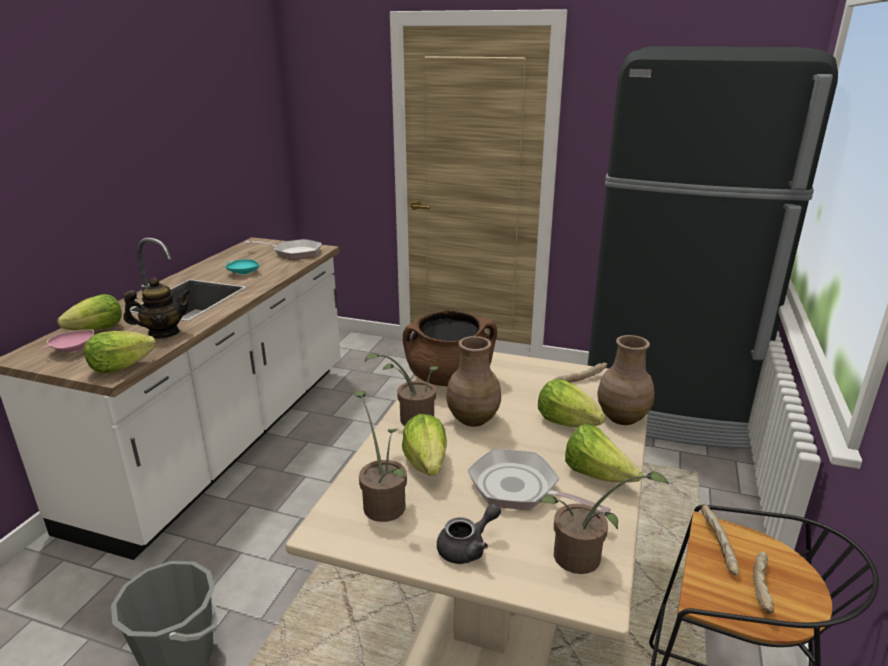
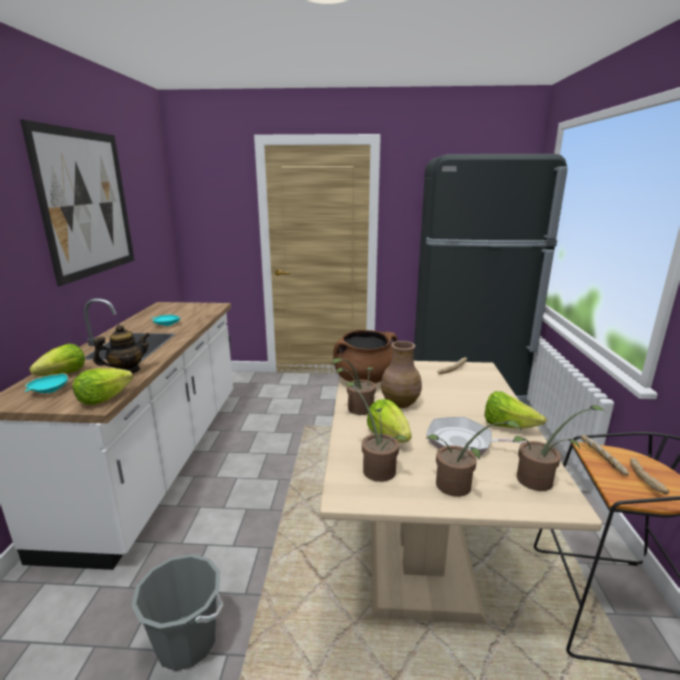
camera: 15 degrees left, 5 degrees down
pink bowl [43,329,94,352] -> turquoise bowl [25,373,68,393]
frying pan [245,239,322,260] -> none
grey teapot [437,503,501,564] -> potted plant [426,420,522,497]
lettuce [538,379,605,427] -> none
brown vase [597,335,654,425] -> none
none -> picture [20,120,135,286]

